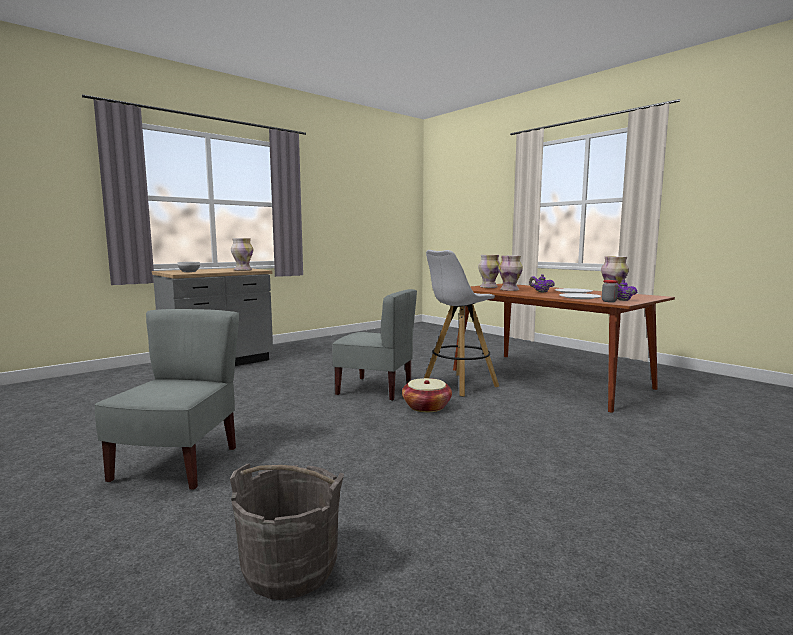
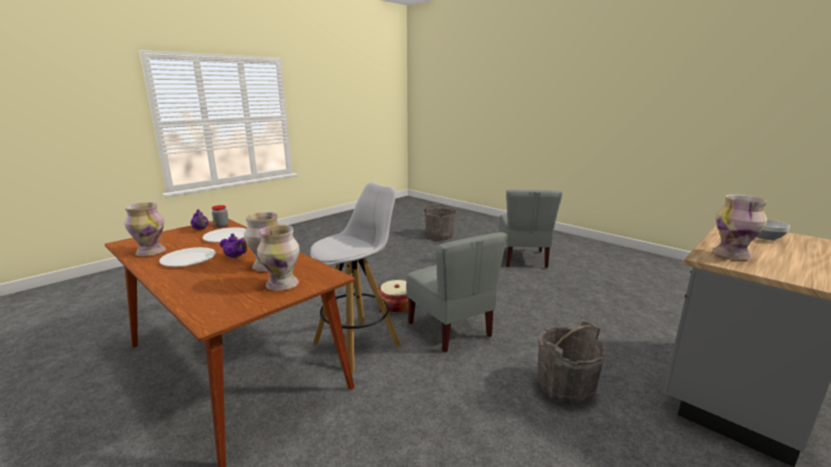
camera: 175 degrees right, 10 degrees up
grey chair [332,289,417,401] -> grey chair turned 135 degrees counterclockwise [406,232,507,353]
none -> grey bucket [537,321,607,404]

